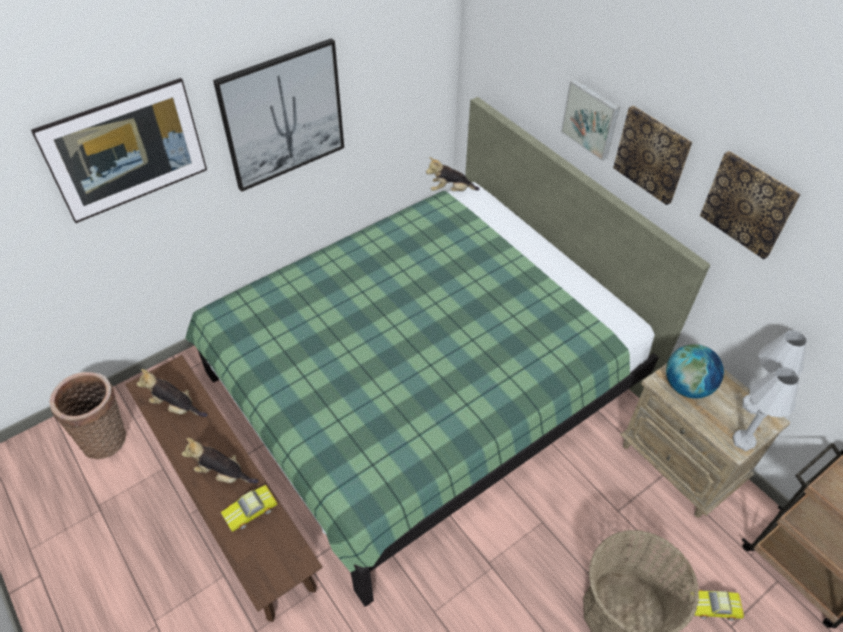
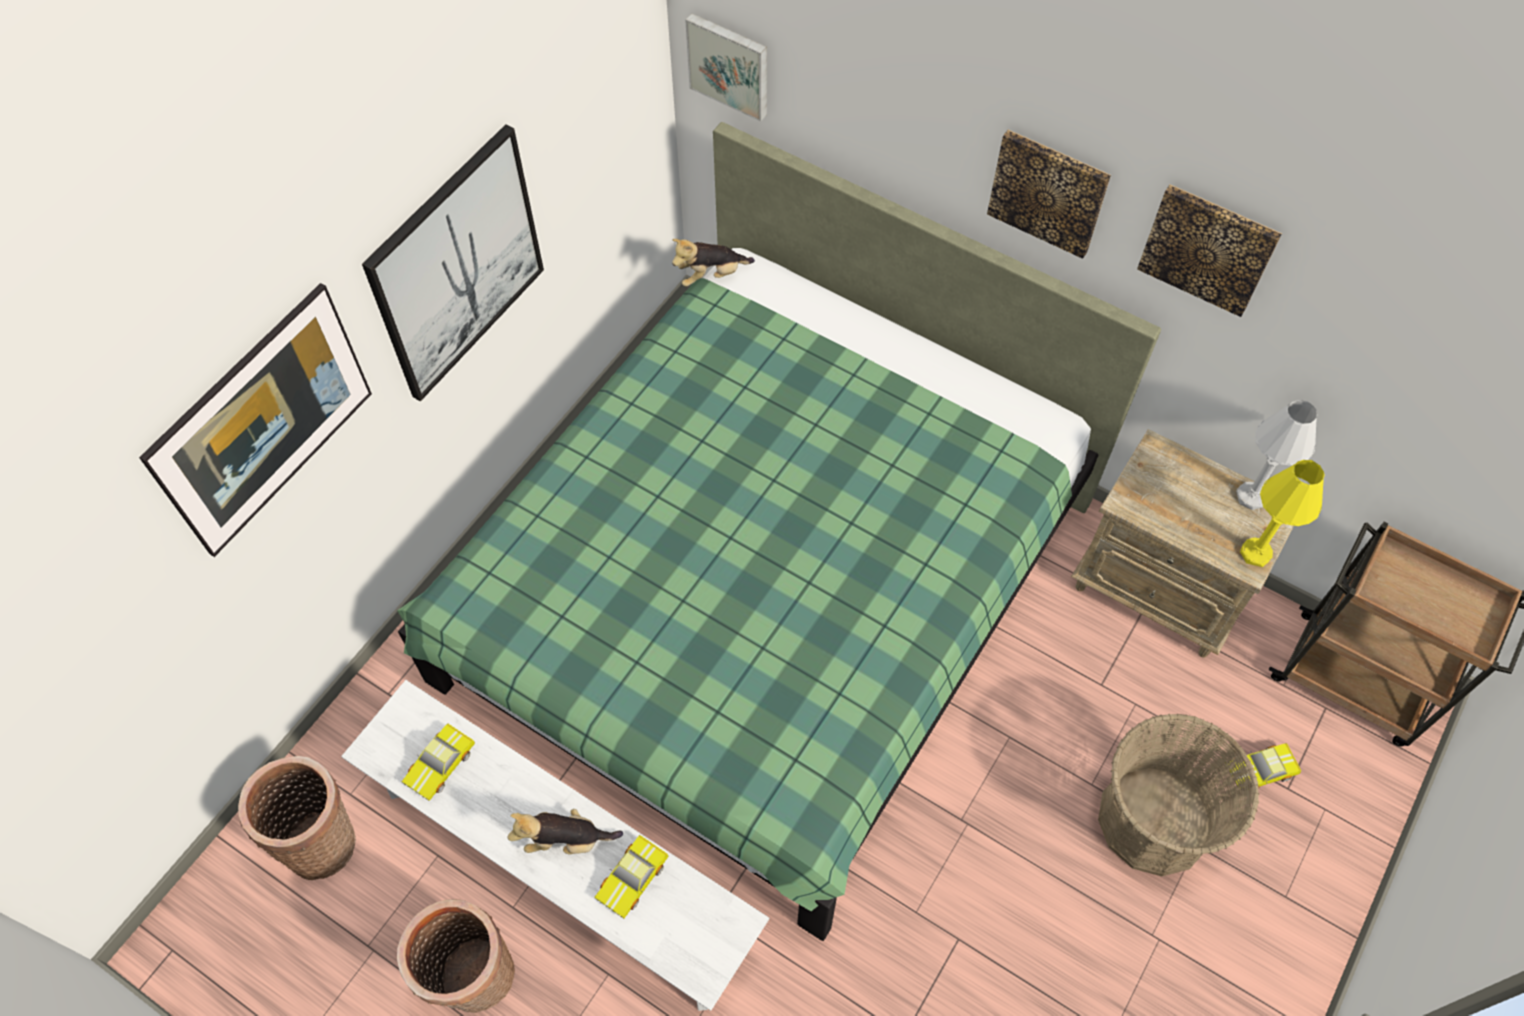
camera: 20 degrees left, 10 degrees up
brown bench [125,355,323,622] -> white bench [341,680,769,1011]
plush toy [137,369,208,417] -> toy car [402,723,475,801]
picture [561,79,620,161] -> picture moved to [685,13,767,121]
globe [666,344,724,399] -> none
white table lamp [732,367,799,451] -> yellow table lamp [1240,460,1324,567]
none -> basket [397,899,515,1013]

